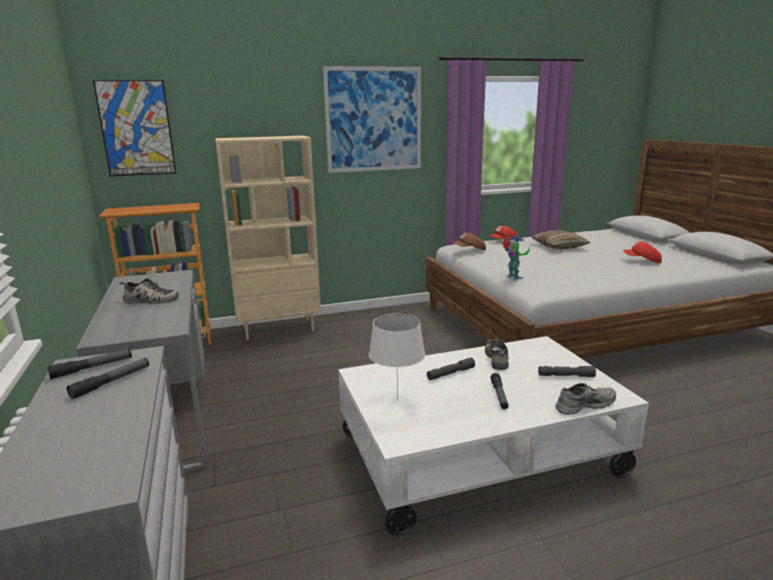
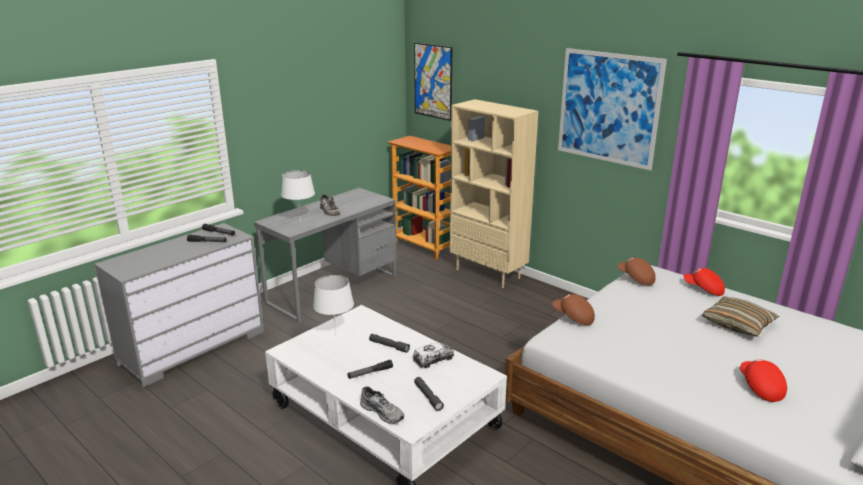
camera: 60 degrees right, 5 degrees up
shoe [485,338,509,370] -> toy truck [413,342,454,368]
toy robot [503,235,530,280] -> brown cap [553,294,595,325]
none -> white table lamp [281,170,315,222]

